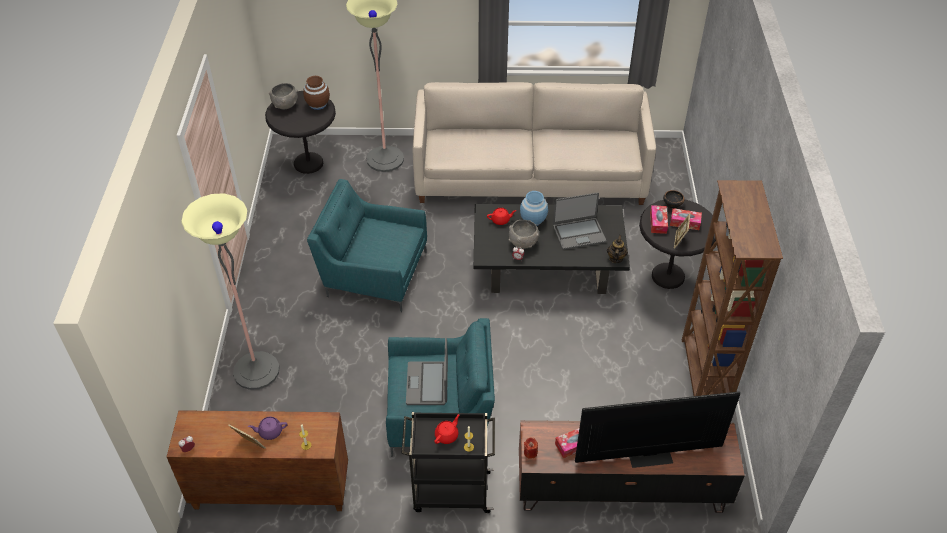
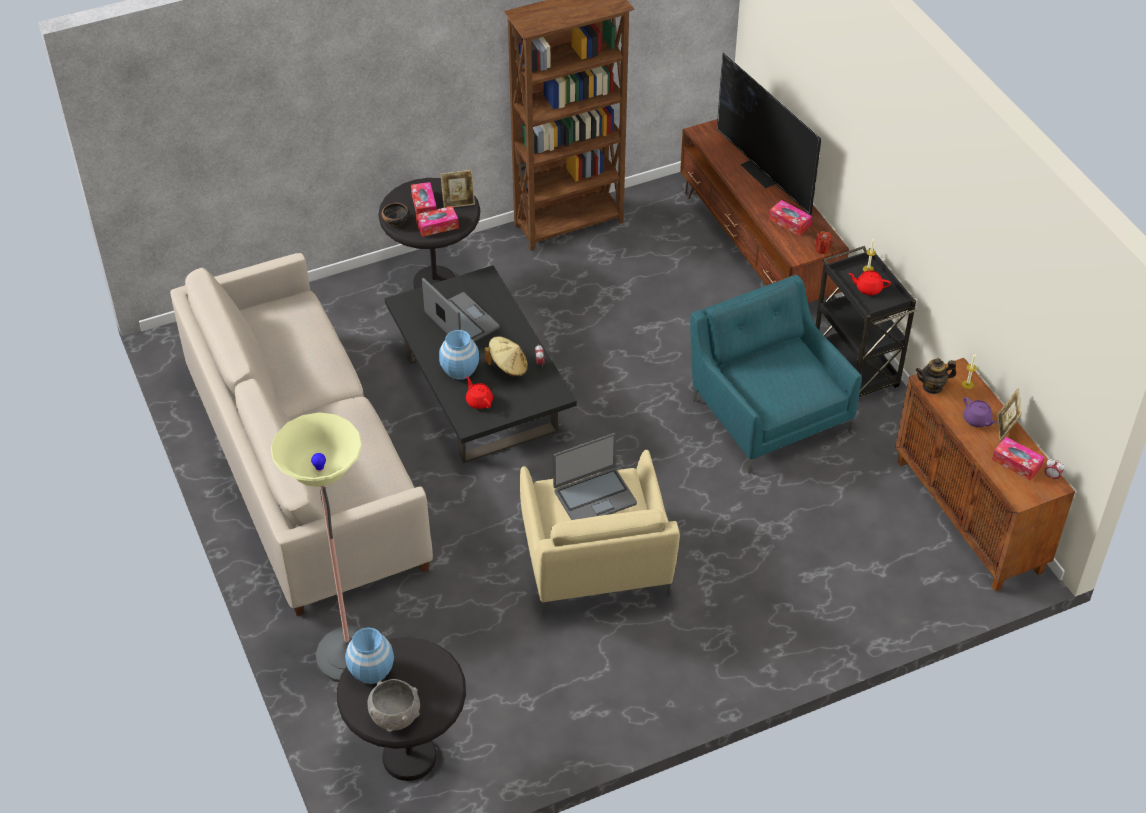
camera: 115 degrees left, 0 degrees up
floor lamp [181,193,280,390] -> none
brown vase [303,76,330,110] -> blue vase [345,627,394,684]
turquoise armchair [307,179,427,312] -> beige armchair [520,450,680,616]
laptop [406,338,448,405] -> laptop moved to [553,433,637,520]
grey bowl [509,220,539,249] -> beige hat [485,336,528,377]
teapot [607,235,628,263] -> teapot moved to [916,358,956,394]
none -> tissue box [992,437,1045,481]

